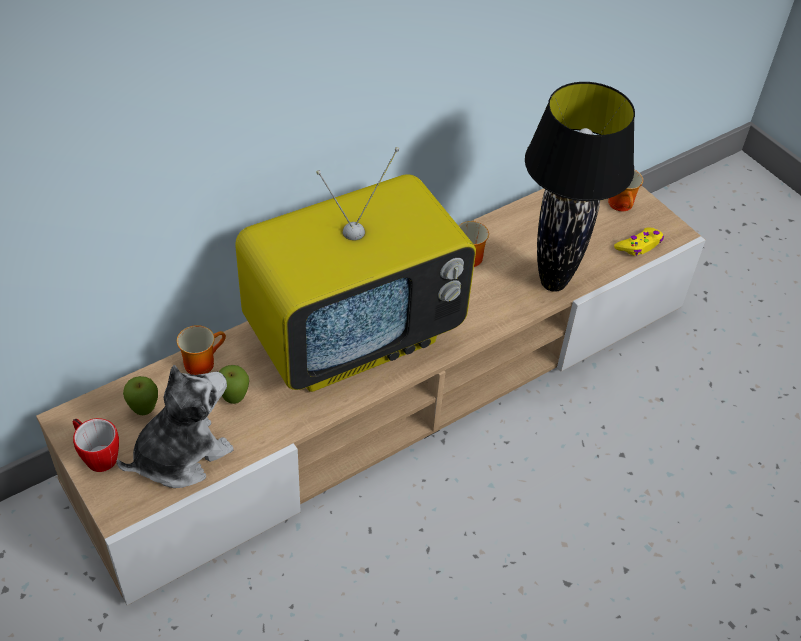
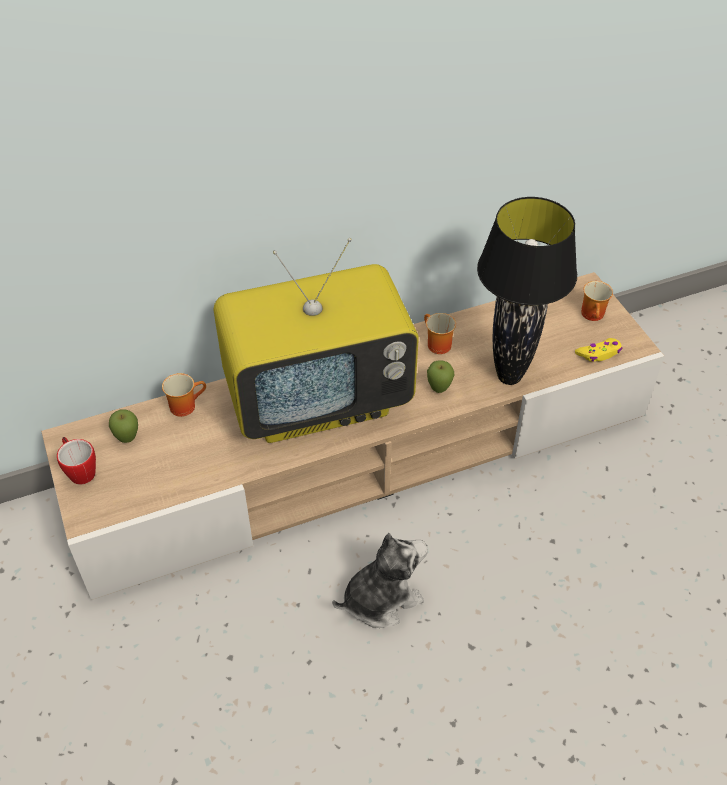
camera: 15 degrees right, 0 degrees up
plush toy [116,365,234,488] -> plush toy moved to [333,533,428,628]
apple [219,365,249,404] -> apple moved to [427,360,454,393]

